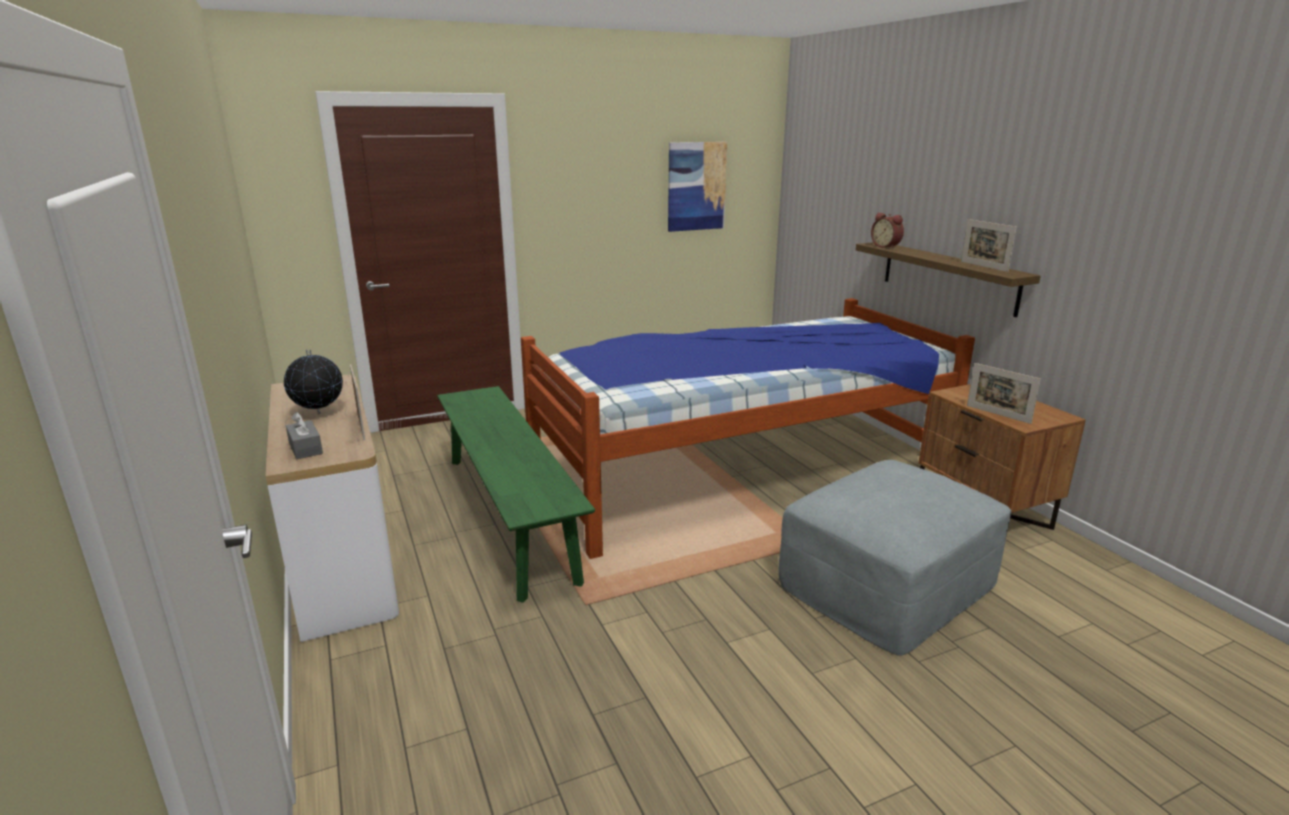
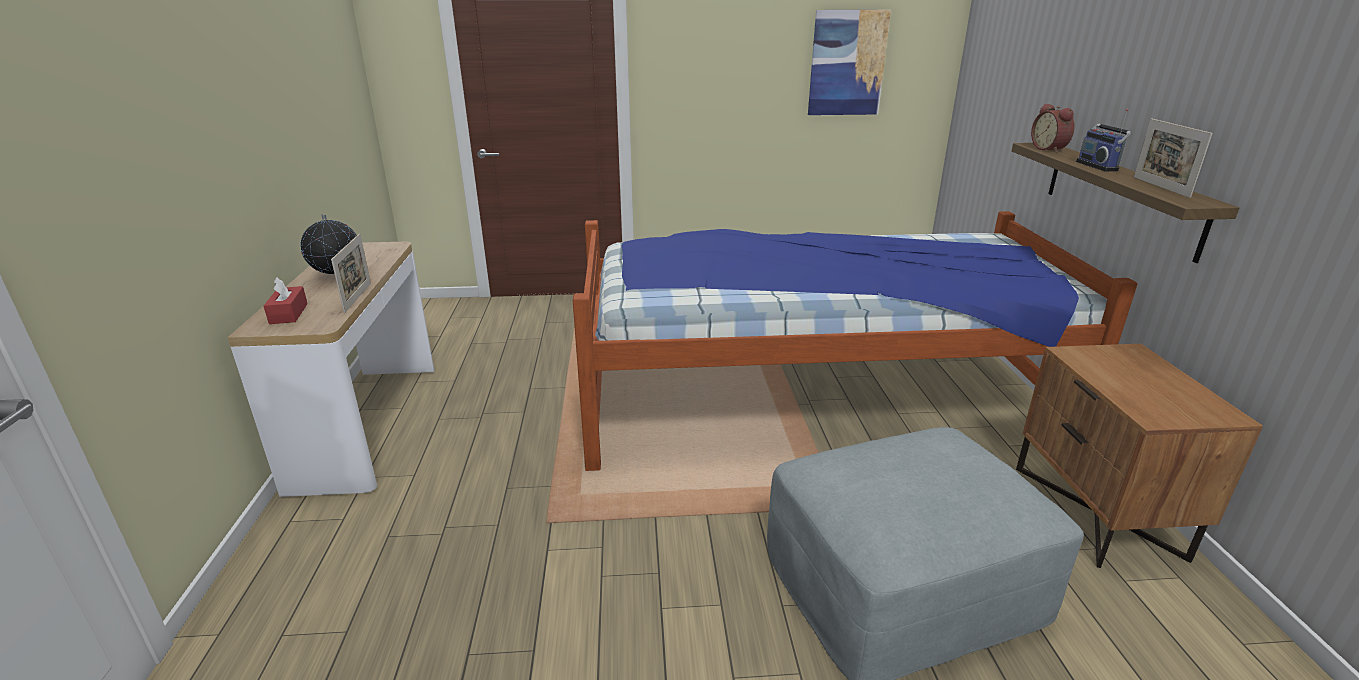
camera: 20 degrees right, 5 degrees up
grey tissue box [286,412,323,459] -> red tissue box [264,277,308,324]
green bench [437,386,595,603] -> none
picture frame [967,363,1041,424] -> none
none -> radio [1076,109,1132,171]

